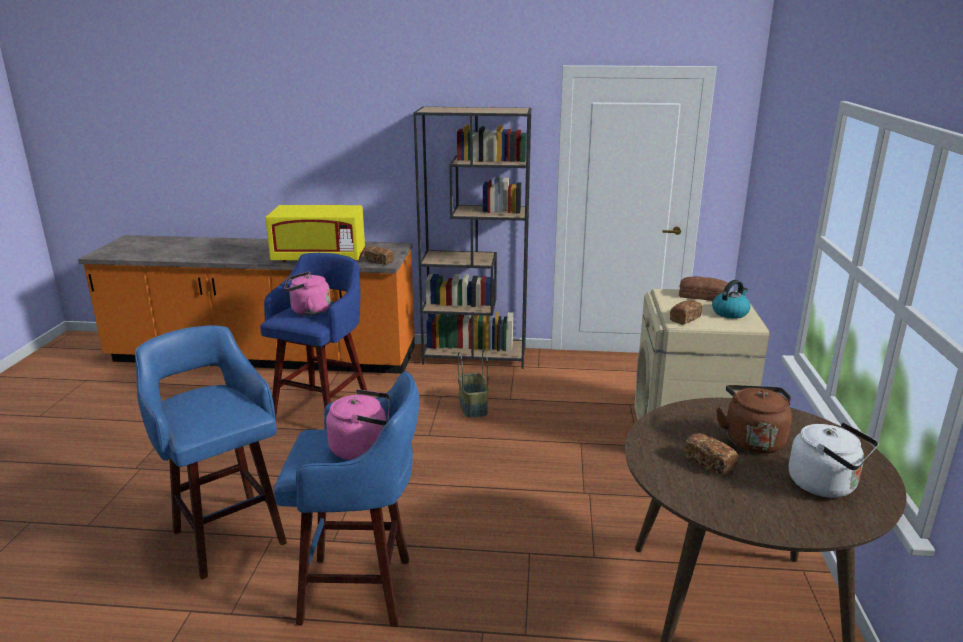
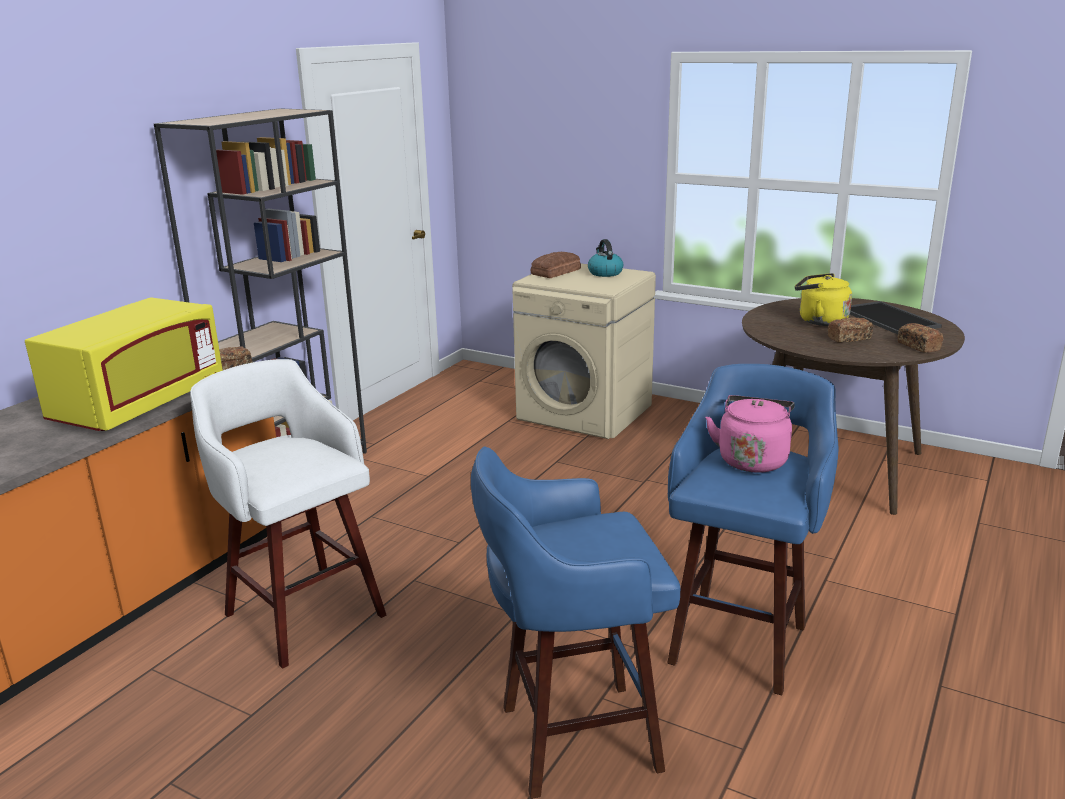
camera: 65 degrees left, 0 degrees up
blue stool [260,253,367,418] -> white stool [190,359,386,668]
pink kettle [284,272,331,316] -> none
basket [458,350,489,418] -> none
bread [670,300,703,325] -> bread moved to [898,323,943,353]
brown kettle [716,385,792,454] -> yellow kettle [795,273,852,326]
white kettle [789,423,879,498] -> tray [850,301,942,334]

